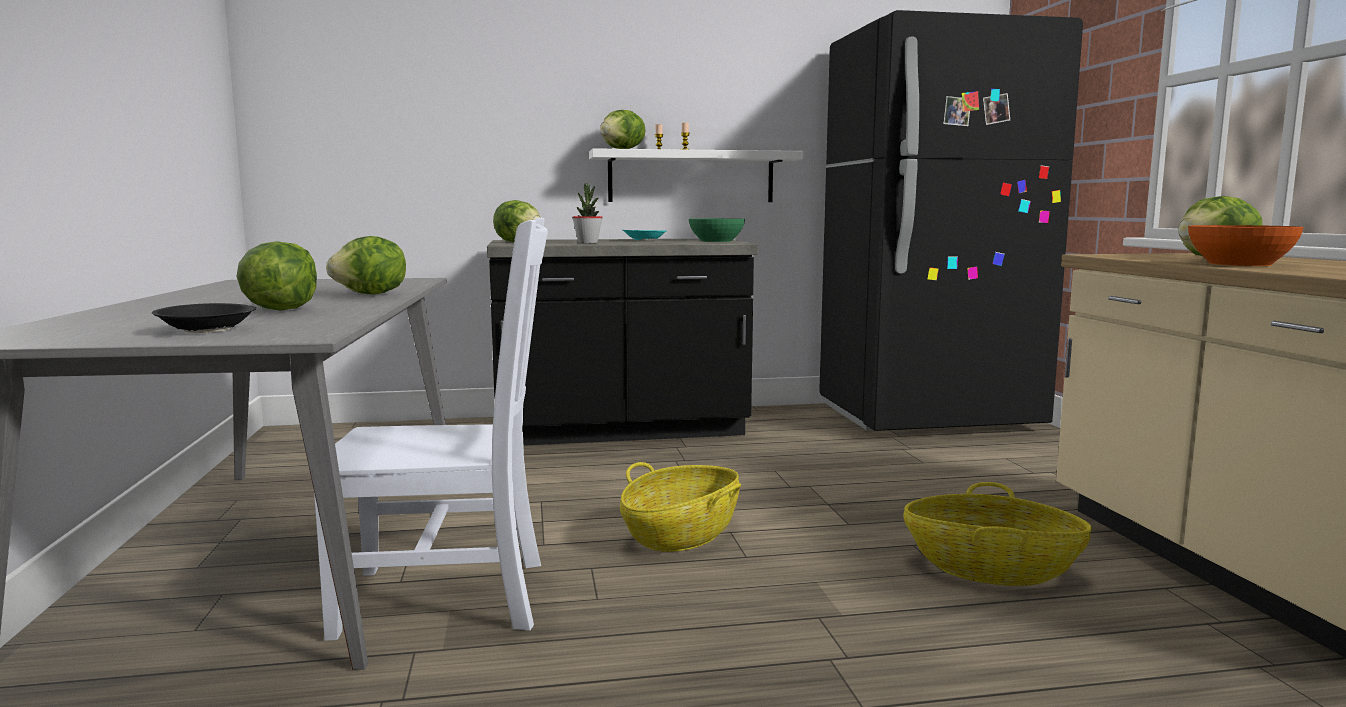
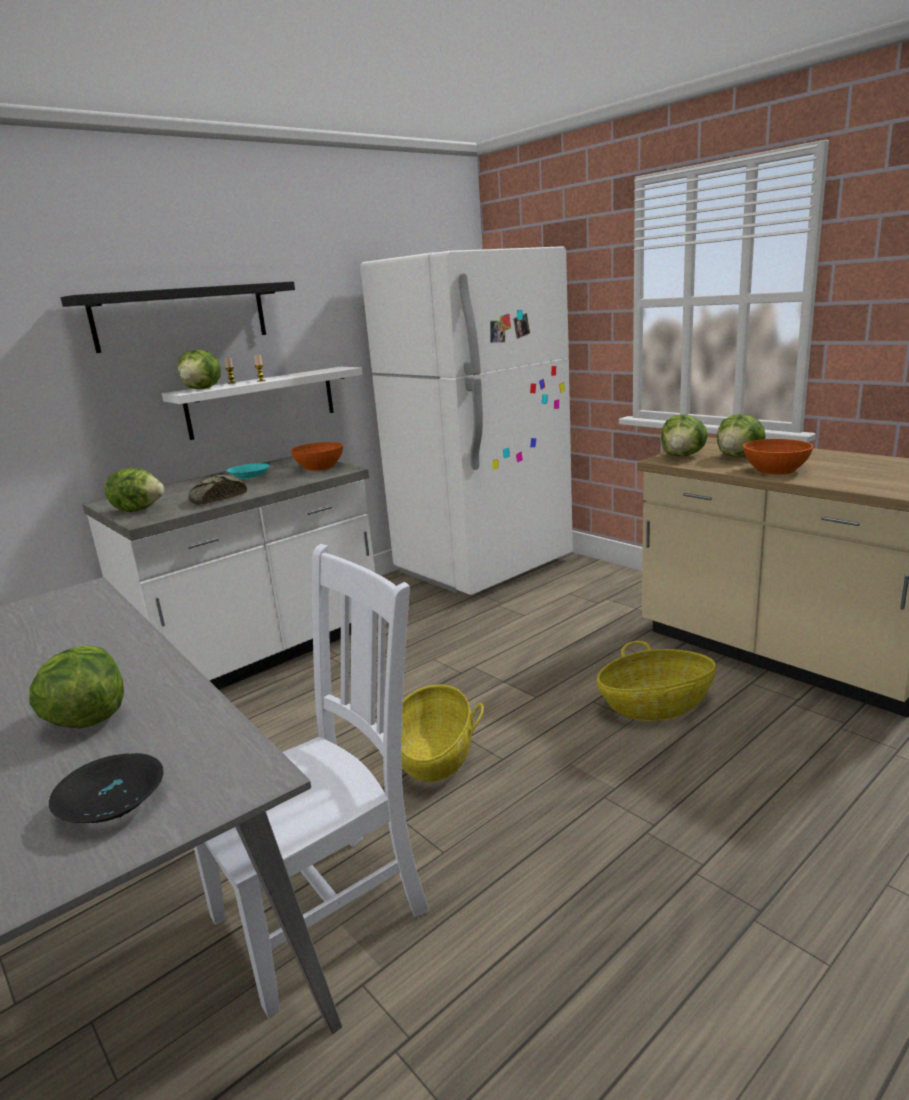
camera: 30 degrees left, 10 degrees up
lettuce [326,236,406,295] -> lettuce moved to [661,415,708,457]
black counter [487,239,758,446] -> white counter [82,456,375,690]
potted plant [572,183,603,244] -> bread [188,475,247,505]
green bowl [689,218,745,242] -> orange bowl [291,442,343,471]
black fridge [819,10,1083,431] -> white fridge [360,246,573,595]
none -> black shelf [61,281,295,353]

